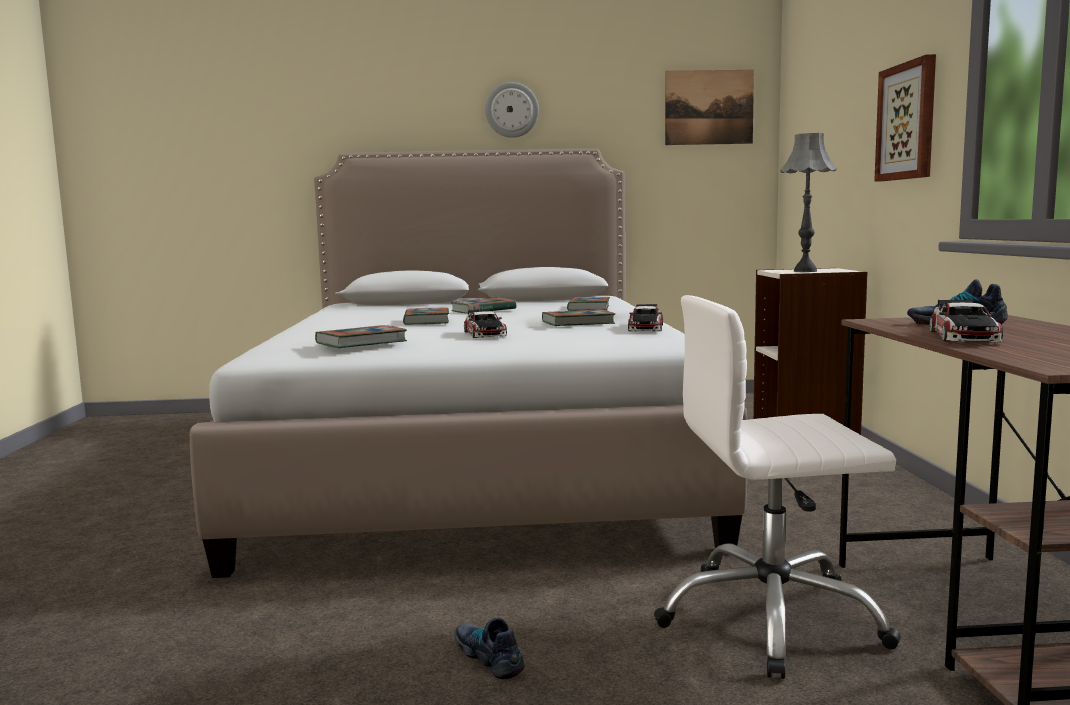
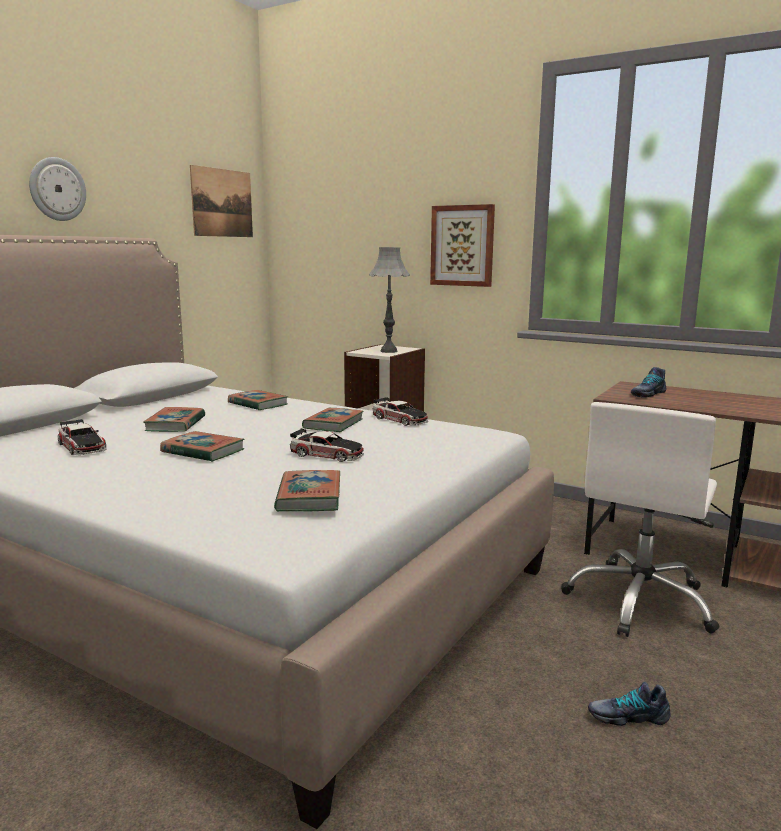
camera: 55 degrees left, 5 degrees up
toy car [930,300,1003,342] -> toy car moved to [58,419,106,455]

